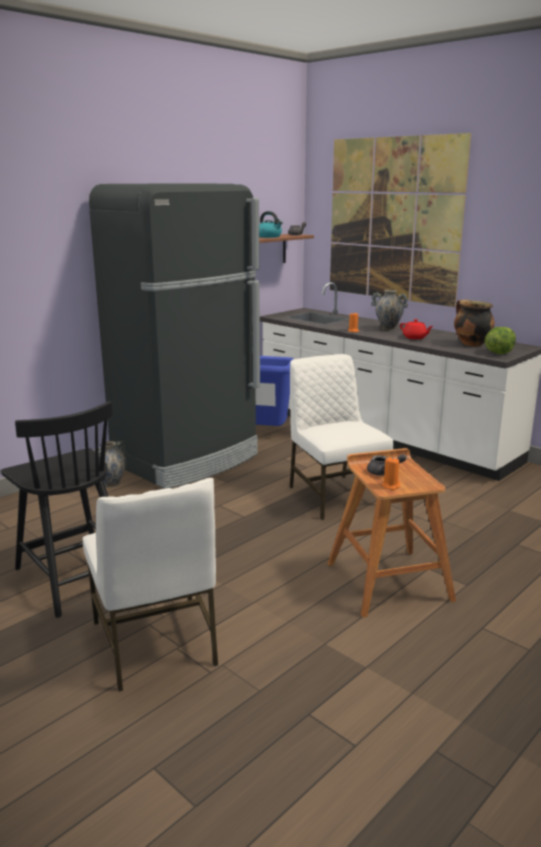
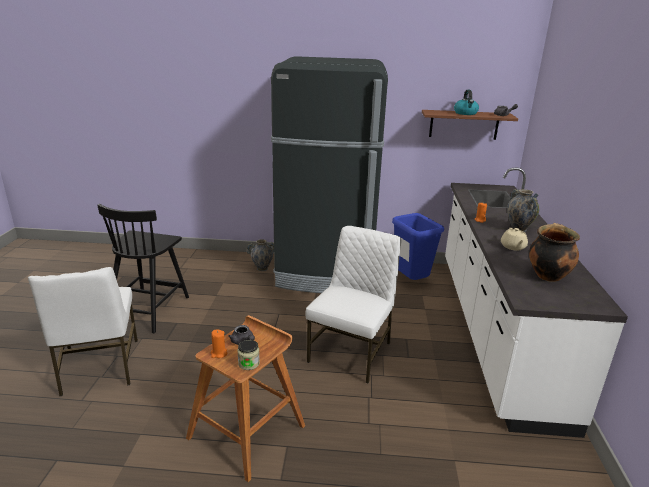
camera: 50 degrees right, 5 degrees up
white chair [83,478,218,692] -> white chair turned 45 degrees counterclockwise [28,267,138,396]
picture [330,133,471,307] -> none
red teapot [400,319,433,339] -> beige teapot [501,228,528,250]
lettuce [485,327,516,354] -> none
none -> jar [237,340,260,370]

